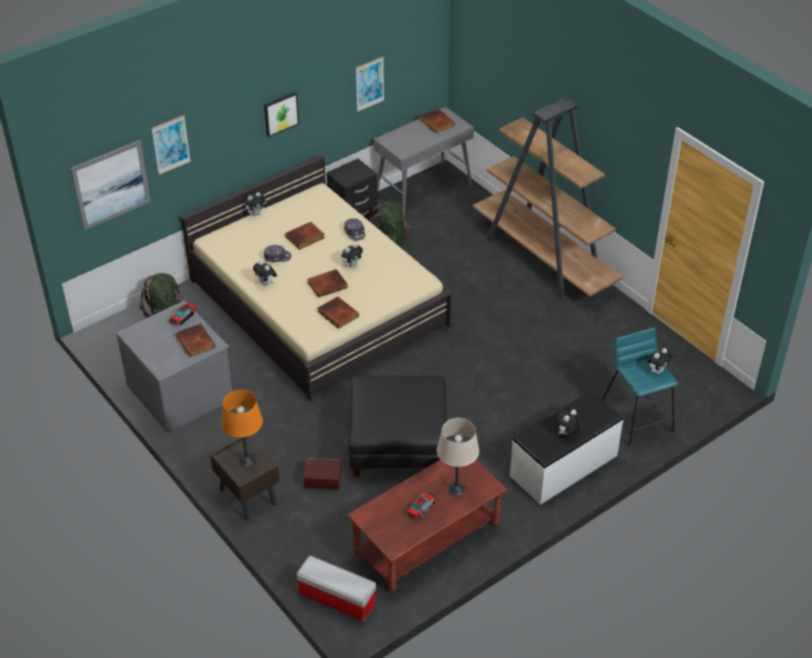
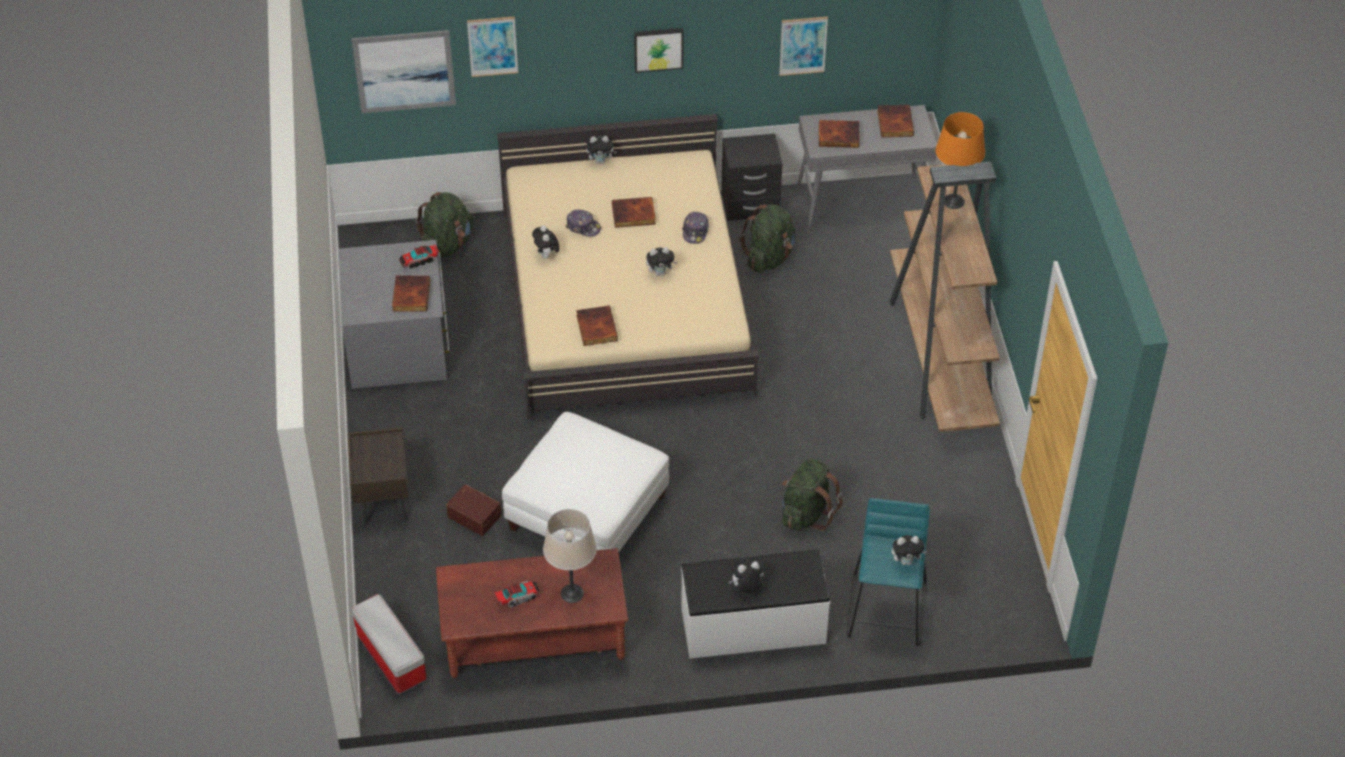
camera: 30 degrees right, 5 degrees up
orange table lamp [221,390,263,467] -> orange table lamp moved to [936,112,985,209]
book [308,269,348,298] -> book moved to [819,120,860,148]
black ottoman [348,375,448,477] -> white ottoman [502,412,669,553]
none -> green backpack [782,459,843,531]

